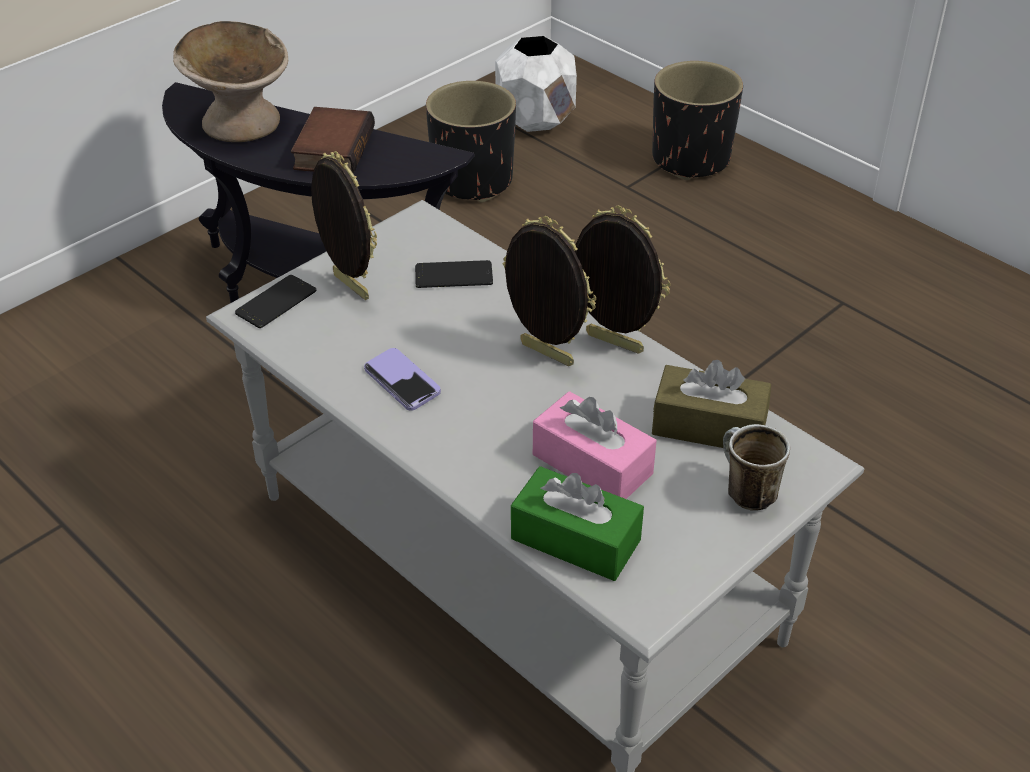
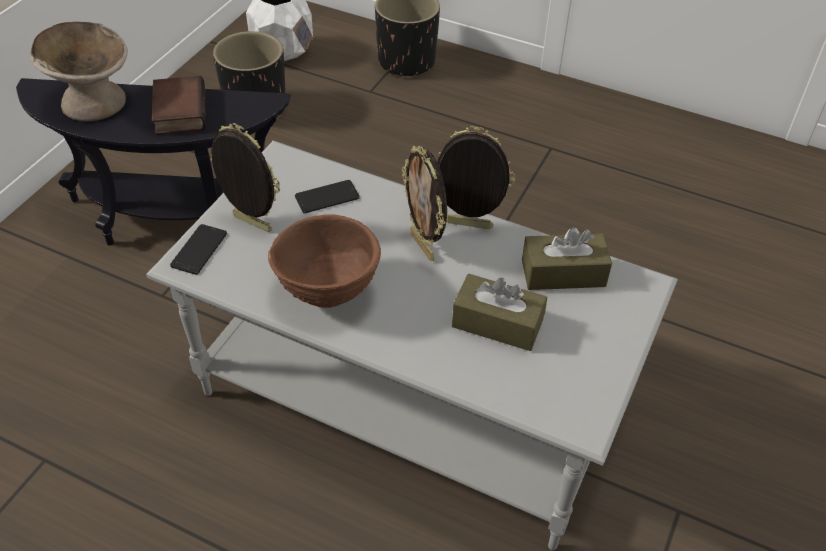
camera: 20 degrees left, 5 degrees up
phone [364,348,441,411] -> brown bowl [268,214,381,308]
picture frame [502,216,596,366] -> picture frame turned 135 degrees counterclockwise [402,145,447,261]
green tissue box [511,466,644,581] -> none
pink tissue box [533,391,657,499] -> brown tissue box [452,274,547,351]
mug [723,424,790,511] -> none

